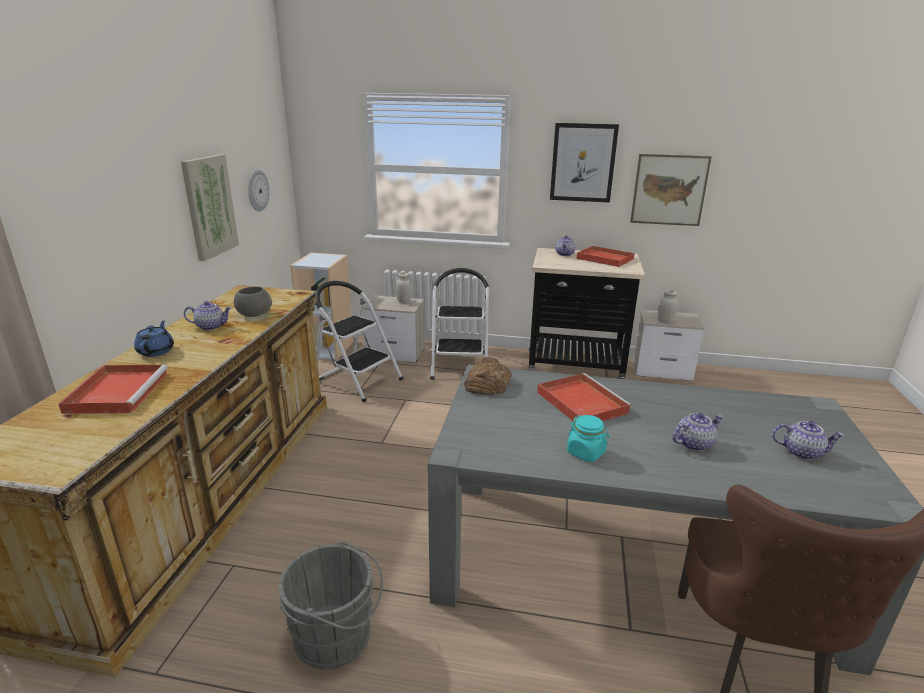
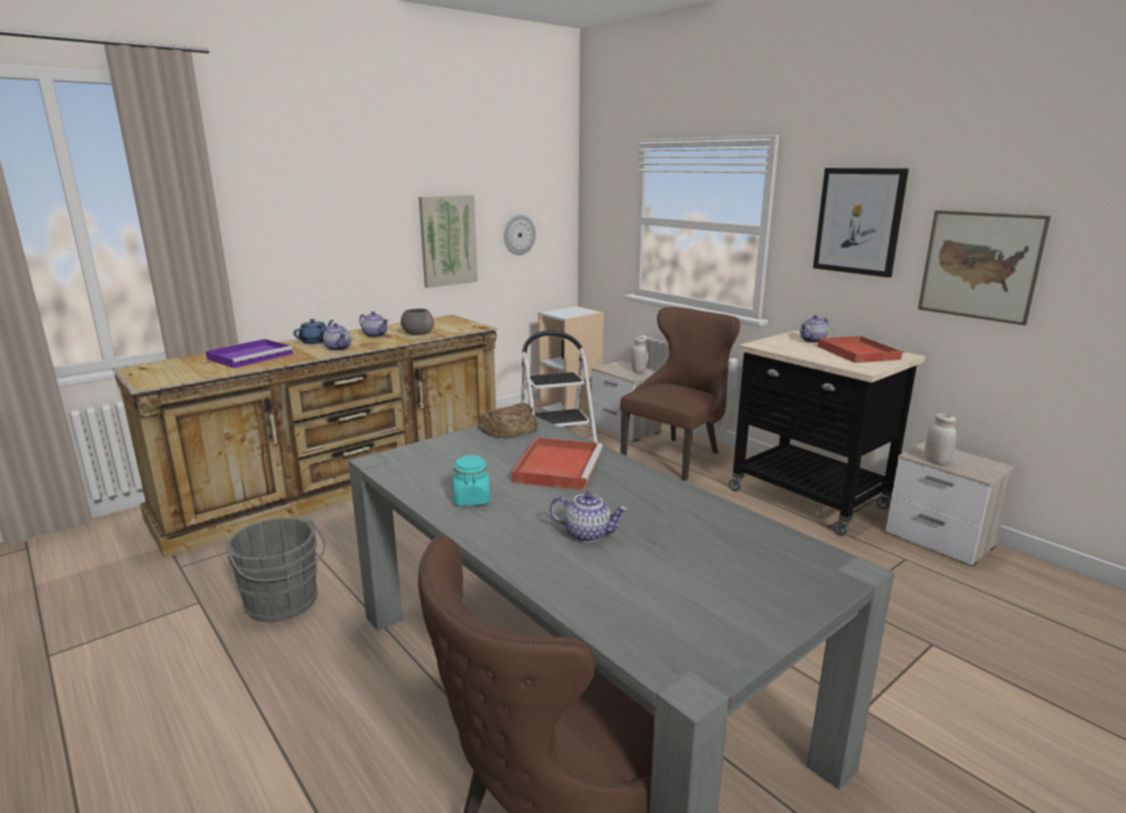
camera: 40 degrees right, 5 degrees down
red tray [58,365,168,414] -> purple tray [206,339,293,368]
step ladder [430,268,489,380] -> brown chair [620,307,740,481]
teapot [772,421,845,460] -> teapot moved to [323,323,351,351]

